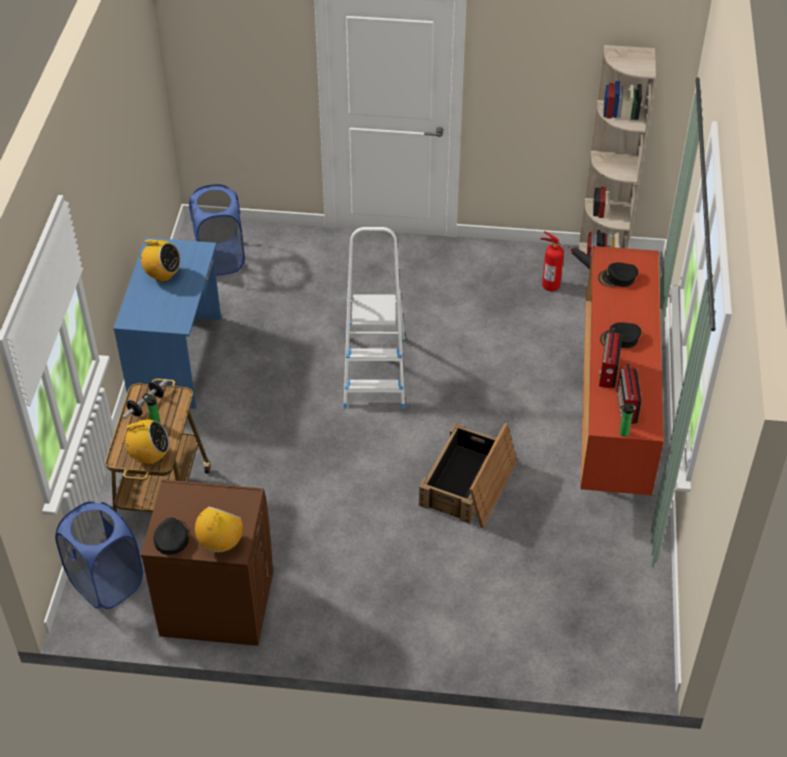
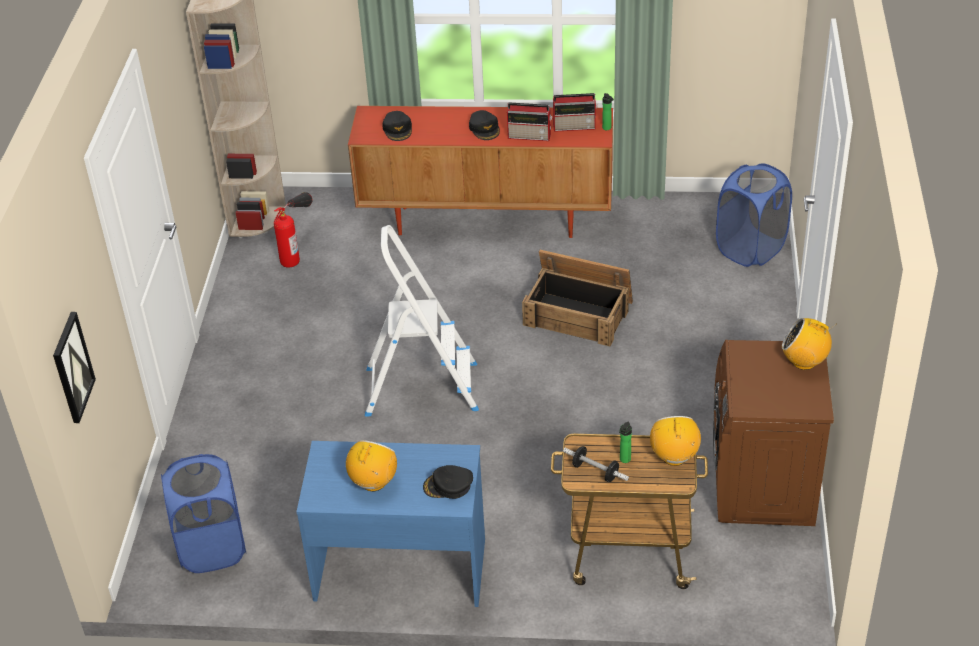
camera: 90 degrees left, 5 degrees down
blue laundry basket [55,501,143,609] -> blue laundry basket moved to [716,163,792,267]
black cap [154,517,189,555] -> black cap moved to [423,465,473,499]
none -> picture [53,312,96,423]

